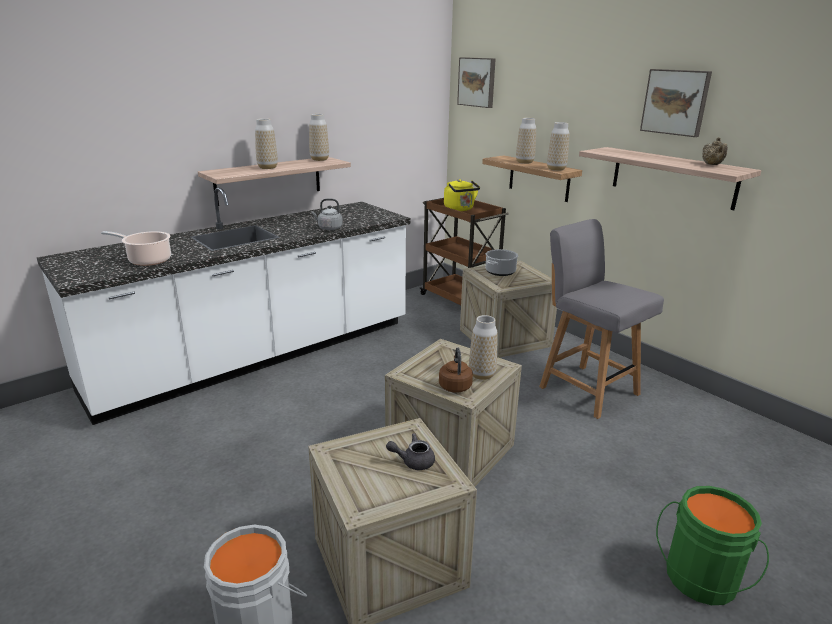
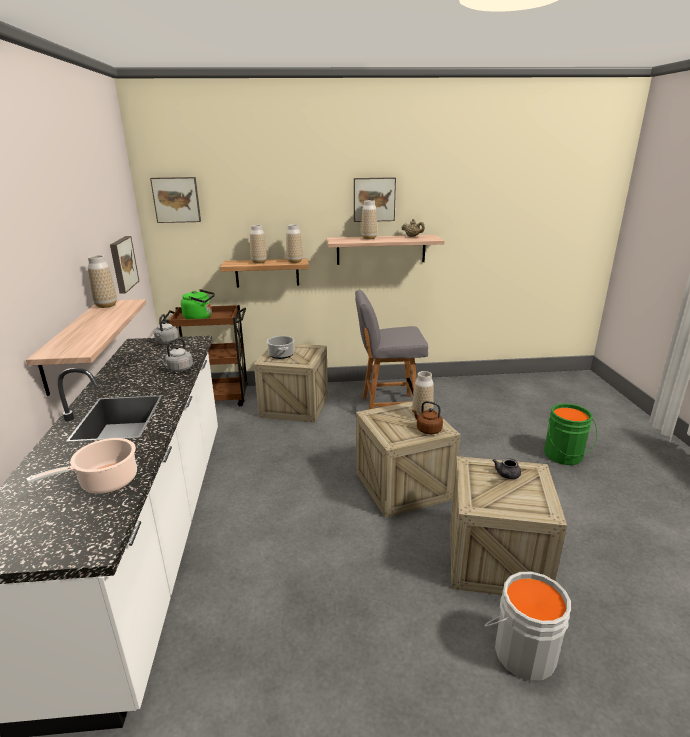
camera: 55 degrees left, 0 degrees up
vase [255,118,278,169] -> vase moved to [361,200,377,239]
yellow kettle [444,179,480,211] -> green kettle [181,289,215,319]
none -> picture [110,236,139,294]
none -> grey kettle [154,314,178,344]

